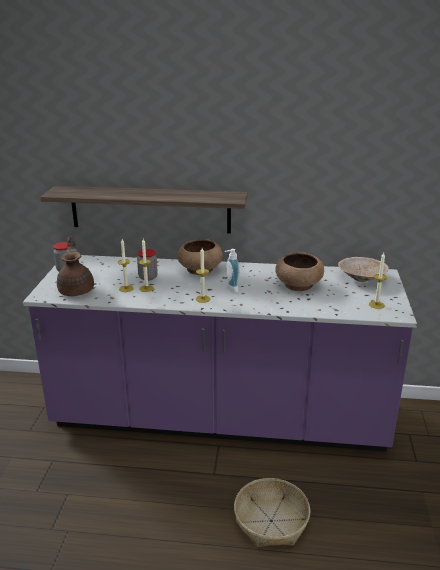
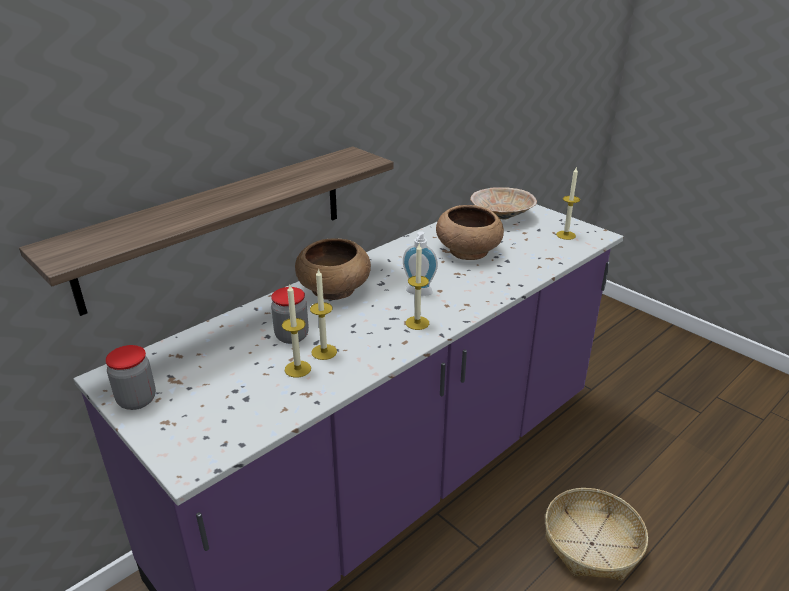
camera: 50 degrees left, 5 degrees up
brown teapot [57,236,94,296] -> none

